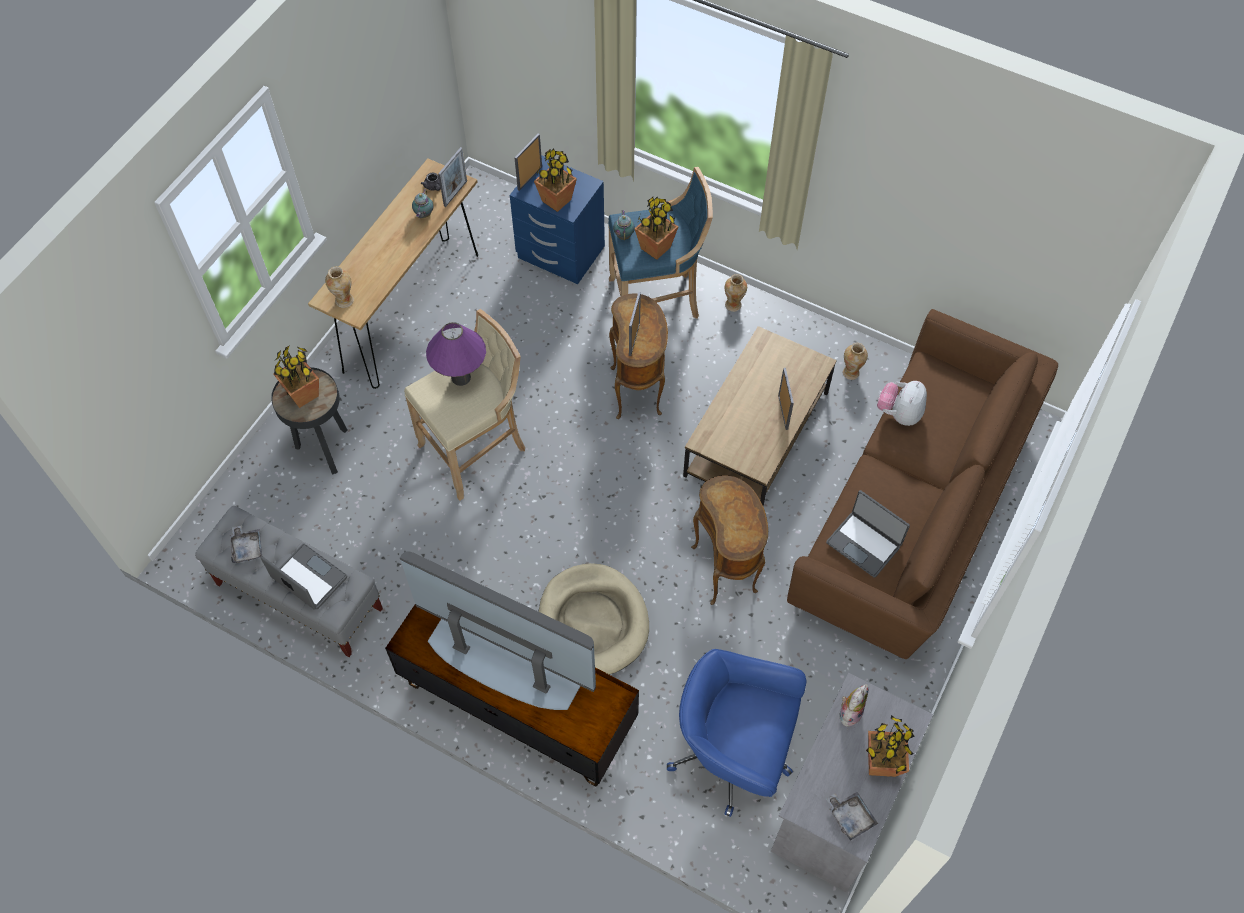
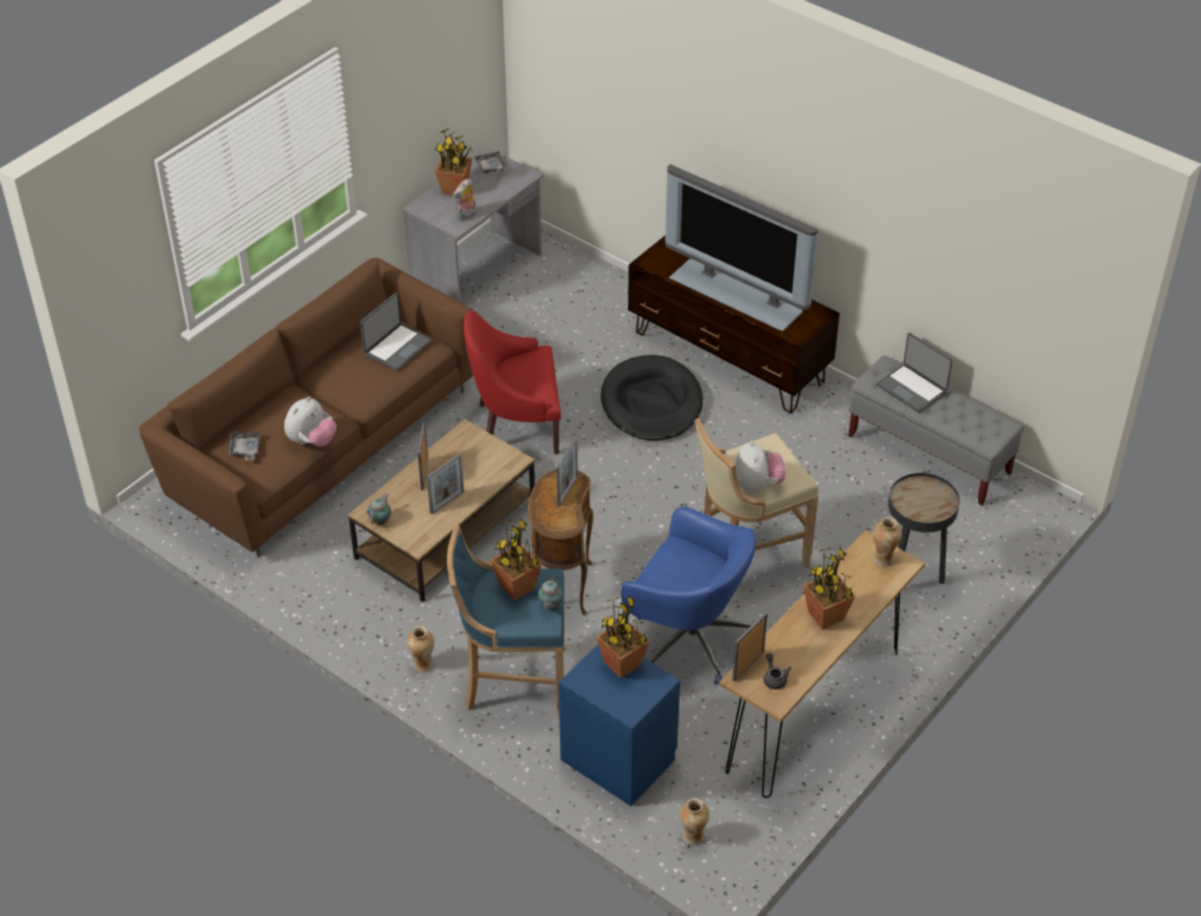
camera: 170 degrees left, 15 degrees down
grey tray [230,525,262,563] -> grey tray moved to [228,432,260,460]
potted plant [273,346,319,408] -> potted plant moved to [803,547,855,629]
teapot [412,189,434,218] -> teapot moved to [367,494,391,525]
purple table lamp [426,322,486,386] -> plush toy [735,441,785,492]
picture frame [514,133,542,191] -> picture frame moved to [427,454,464,514]
beige dog bed [538,563,649,675] -> black dog bed [601,355,703,441]
blue office chair [667,649,807,817] -> blue office chair moved to [621,506,756,685]
brown side table [691,475,768,605] -> red armchair [464,310,561,454]
laptop [826,490,910,578] -> laptop turned 75 degrees clockwise [360,292,432,371]
vase [843,343,868,380] -> vase moved to [680,798,709,845]

